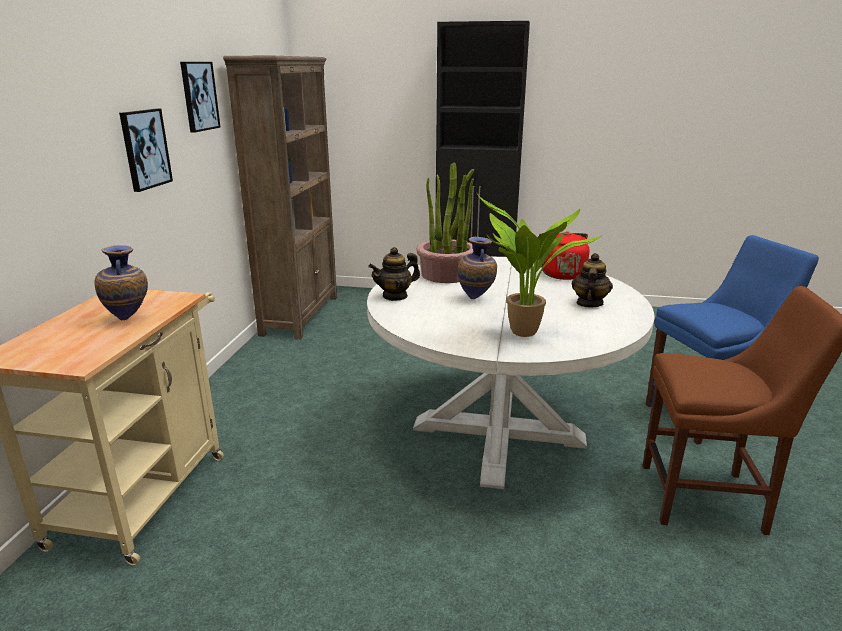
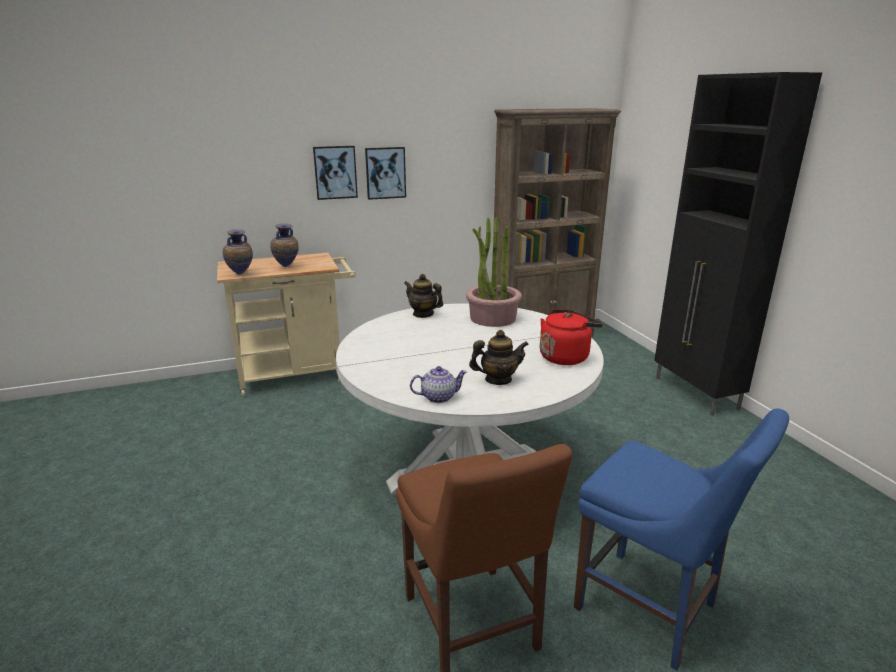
camera: 60 degrees right, 0 degrees up
picture [180,62,221,133] -> picture moved to [313,146,358,200]
vase [457,237,497,299] -> vase moved to [223,229,253,275]
potted plant [477,194,603,337] -> none
none -> teapot [410,366,467,403]

